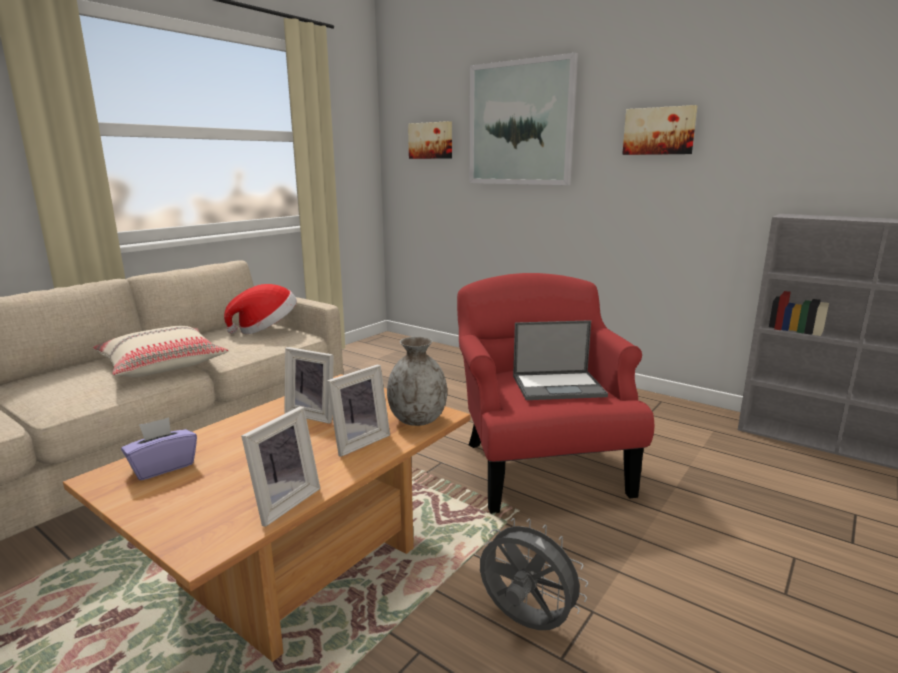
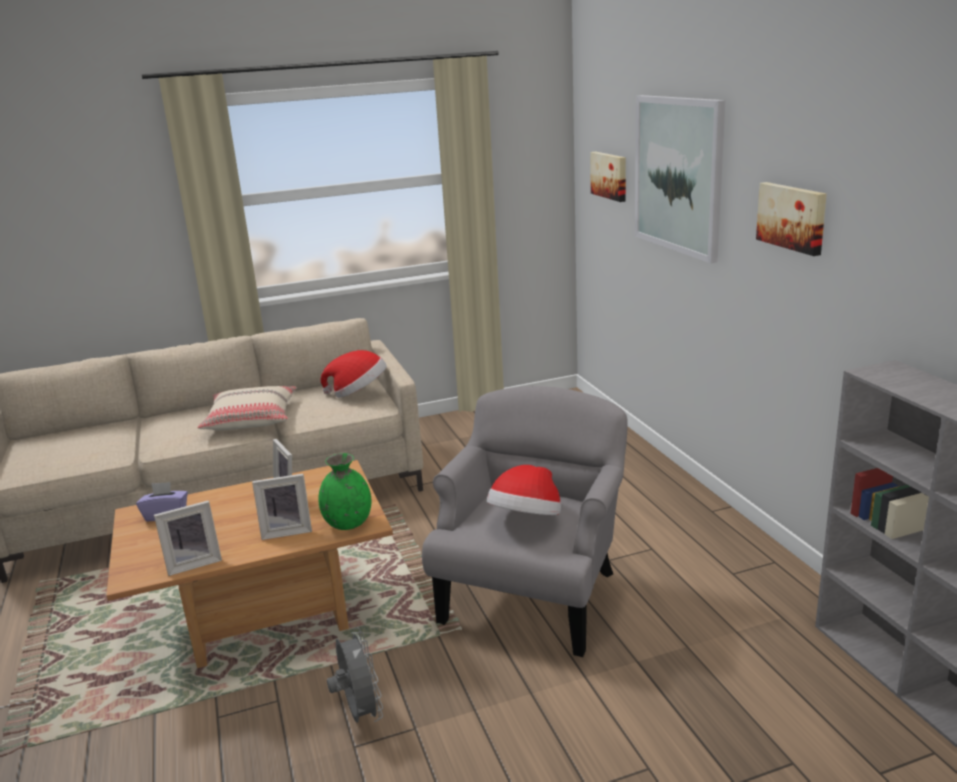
camera: 35 degrees right, 5 degrees up
grey vase [387,337,447,426] -> green vase [318,453,372,530]
red armchair [457,273,654,514] -> grey armchair [422,386,627,657]
laptop [513,320,608,400] -> hat [487,465,561,515]

